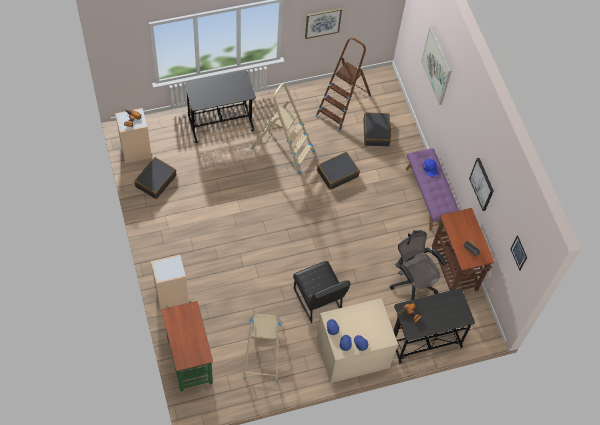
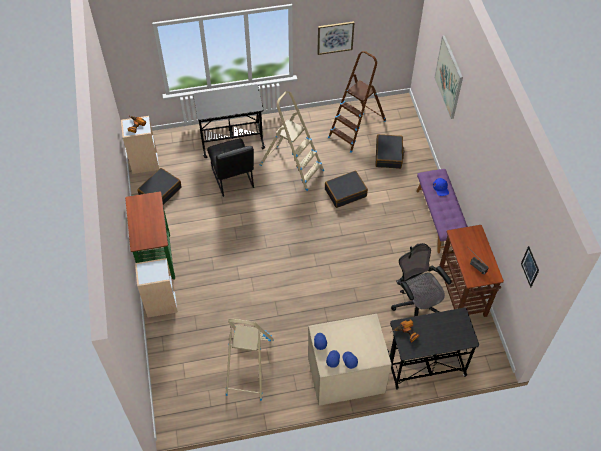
camera: 10 degrees right, 5 degrees down
green cart [162,300,213,392] -> green cart moved to [125,191,175,280]
black chair [293,261,351,323] -> black chair moved to [207,139,254,197]
picture [469,158,494,211] -> none

